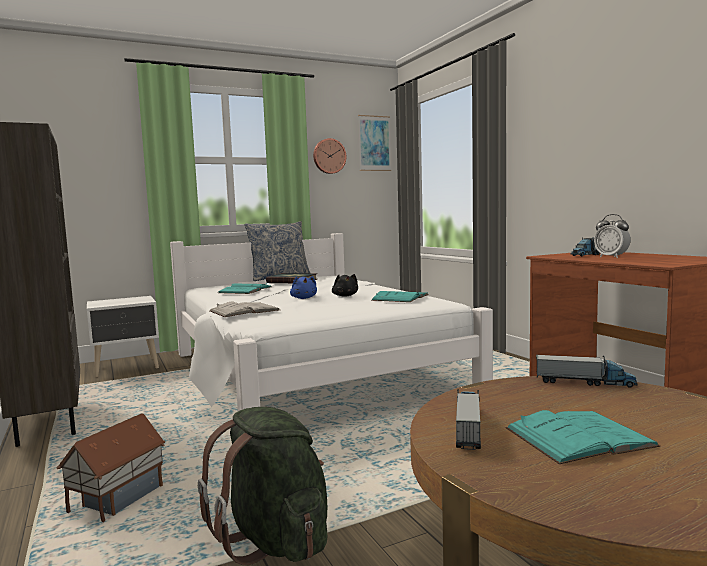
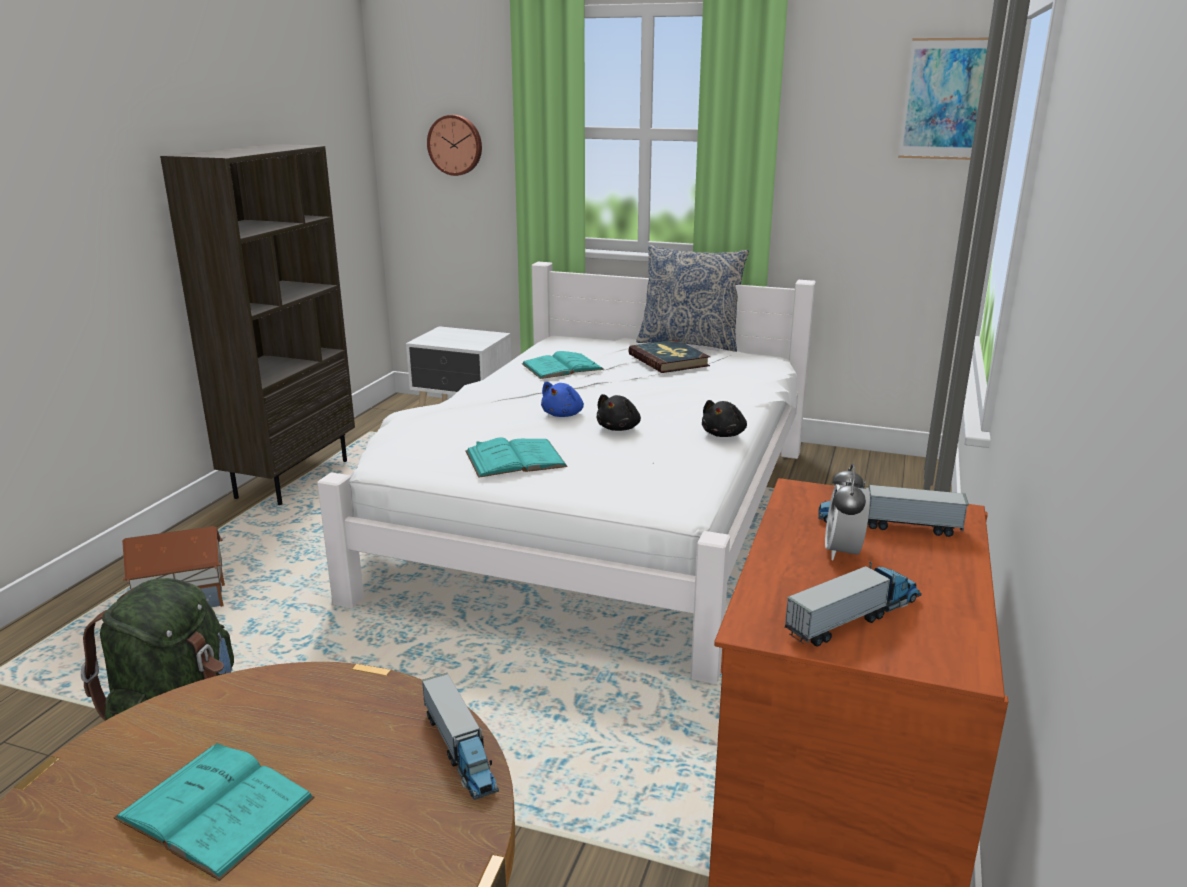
camera: 45 degrees right, 15 degrees up
white book [210,302,280,317] -> none
wall clock [313,138,346,174] -> wall clock moved to [427,115,482,176]
turquoise book [371,291,429,302] -> turquoise book moved to [465,438,568,478]
toy truck [456,390,481,450] -> toy truck moved to [785,561,922,647]
none -> black plush toy [702,400,747,437]

